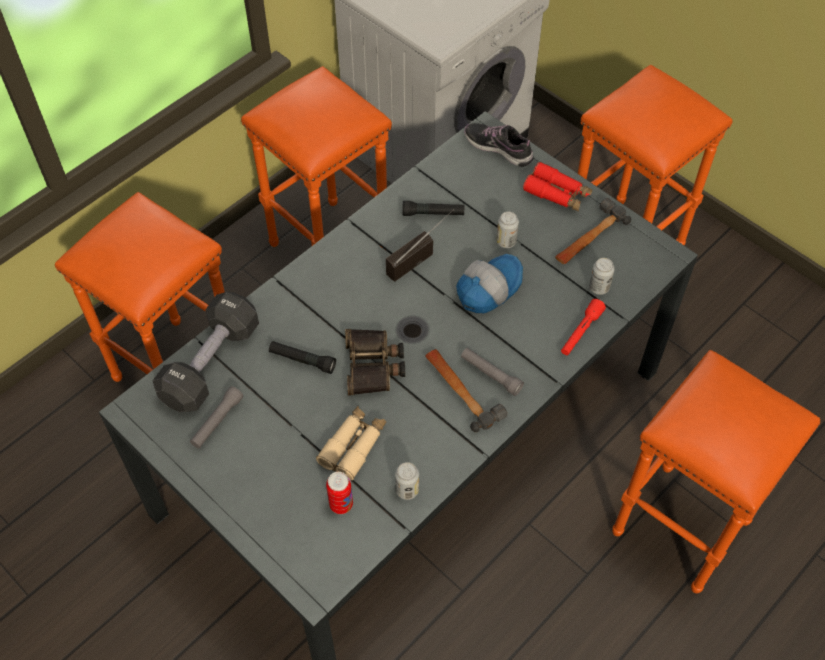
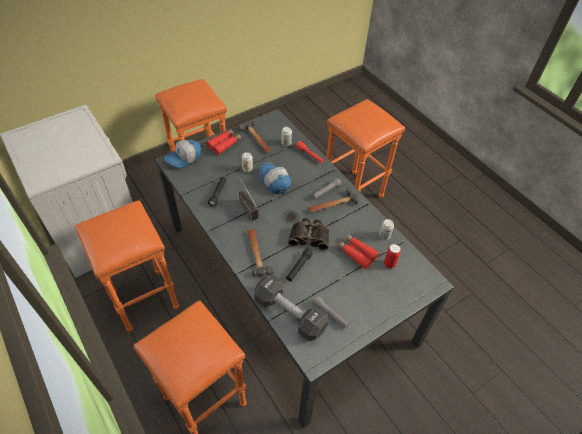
camera: 80 degrees left, 5 degrees down
beige binoculars [316,406,386,481] -> red binoculars [337,234,379,269]
shoe [465,123,534,167] -> cap [164,140,201,168]
none -> hammer [247,229,274,277]

